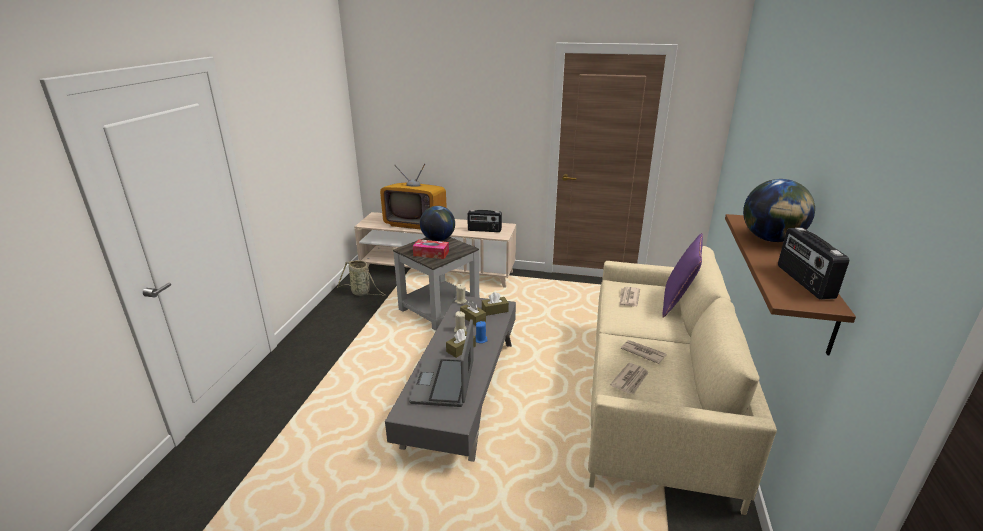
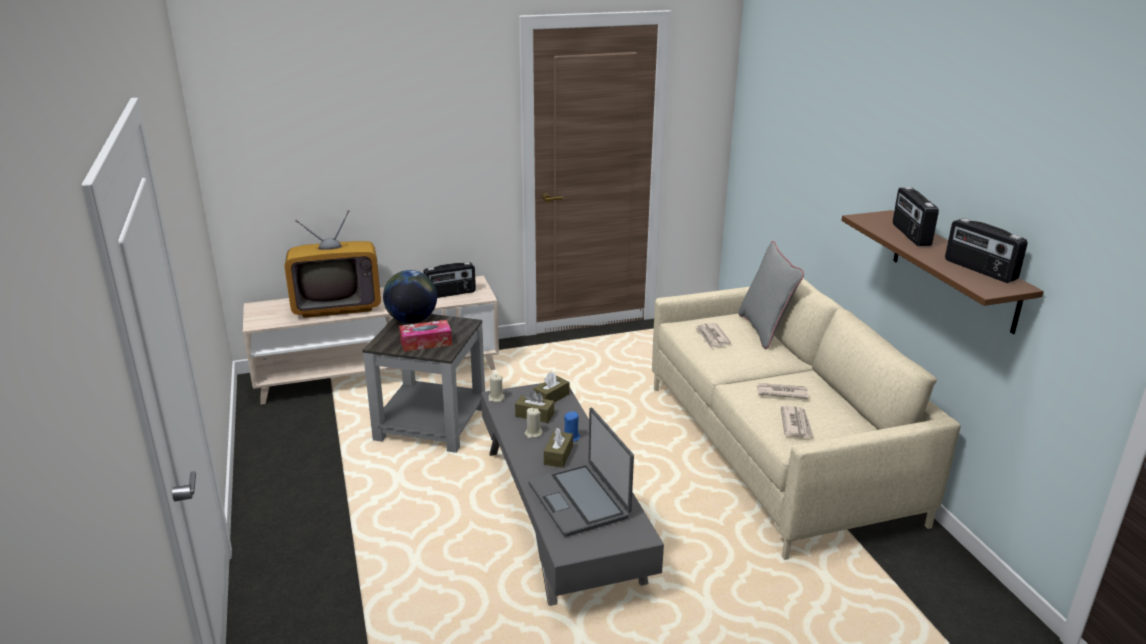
camera: 30 degrees left, 0 degrees up
basket [337,260,385,296] -> none
purple pillow [662,233,703,318] -> grey pillow [738,241,804,349]
globe [743,179,815,242] -> radio [893,187,939,246]

